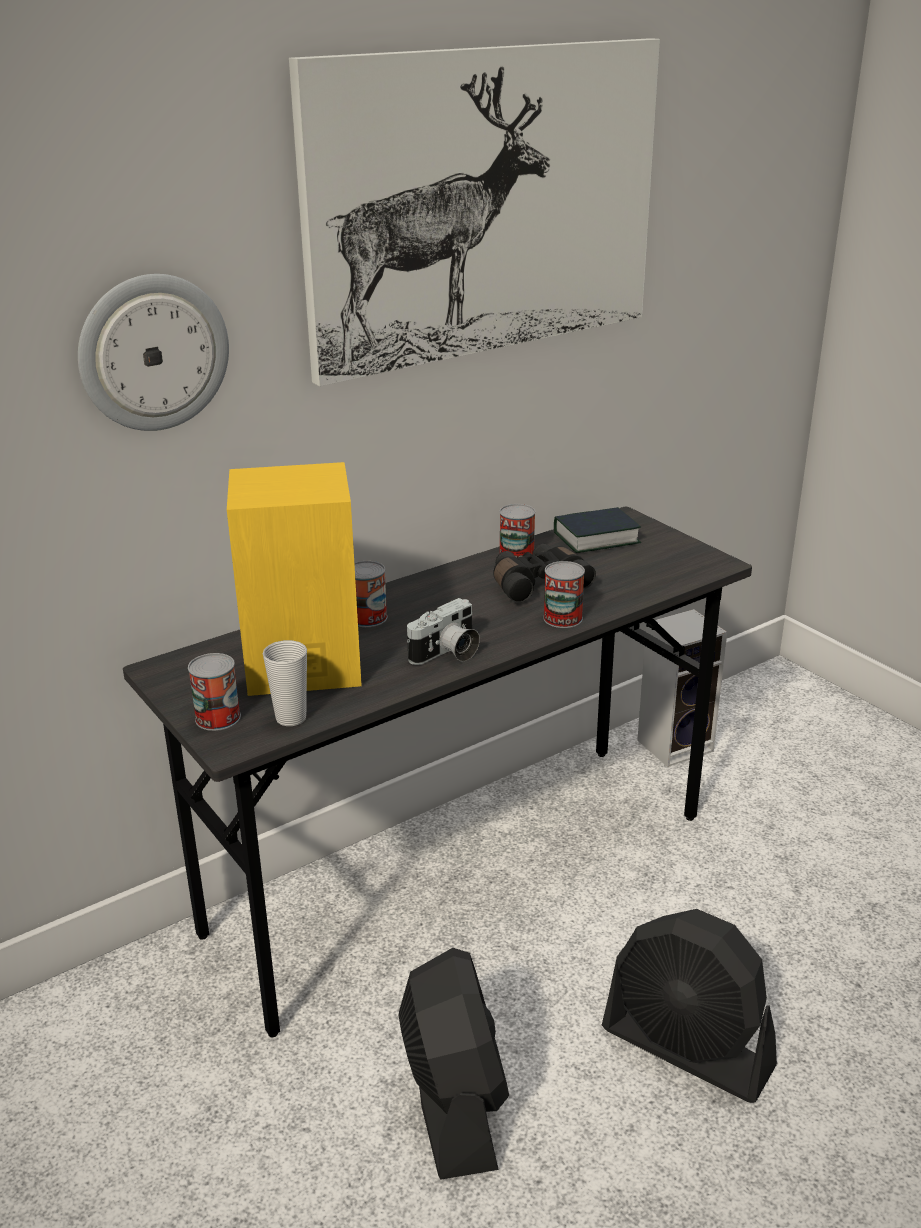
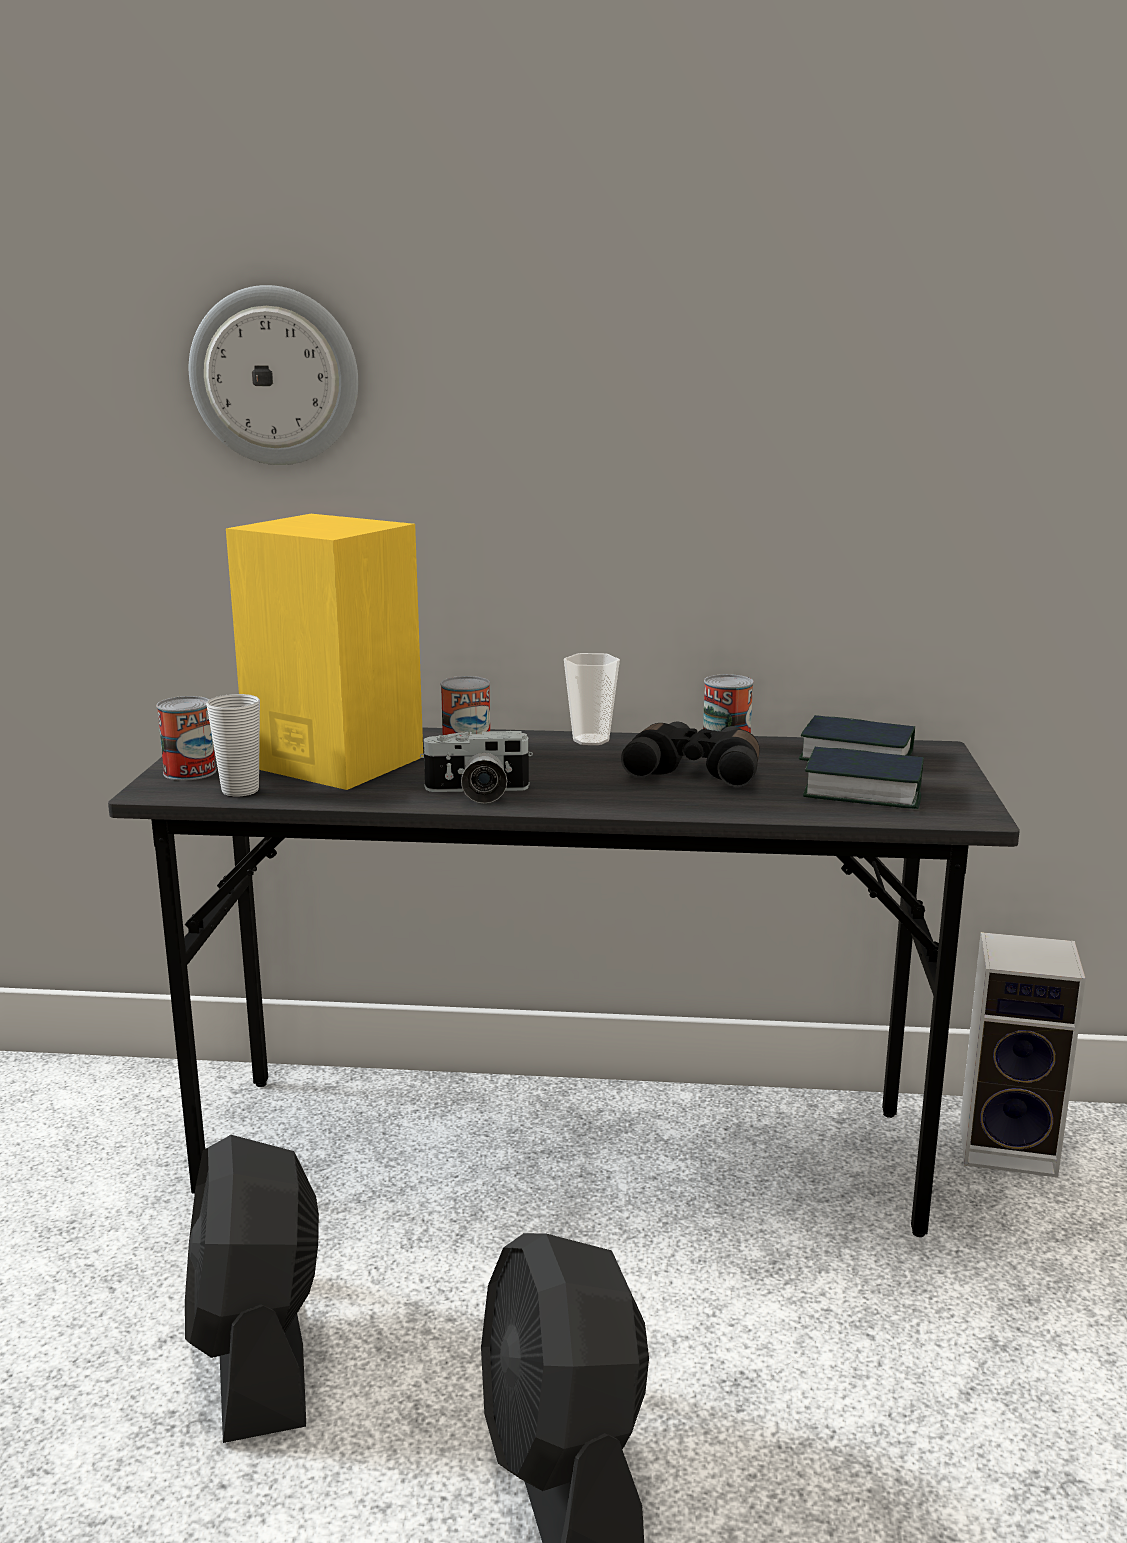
camera: 40 degrees right, 10 degrees down
picture [289,38,660,386] -> none
black fan [398,948,509,1180] -> black fan turned 135 degrees clockwise [185,1135,319,1443]
can [543,561,585,628] -> none
none -> cup [564,653,620,746]
none -> book [803,747,924,809]

